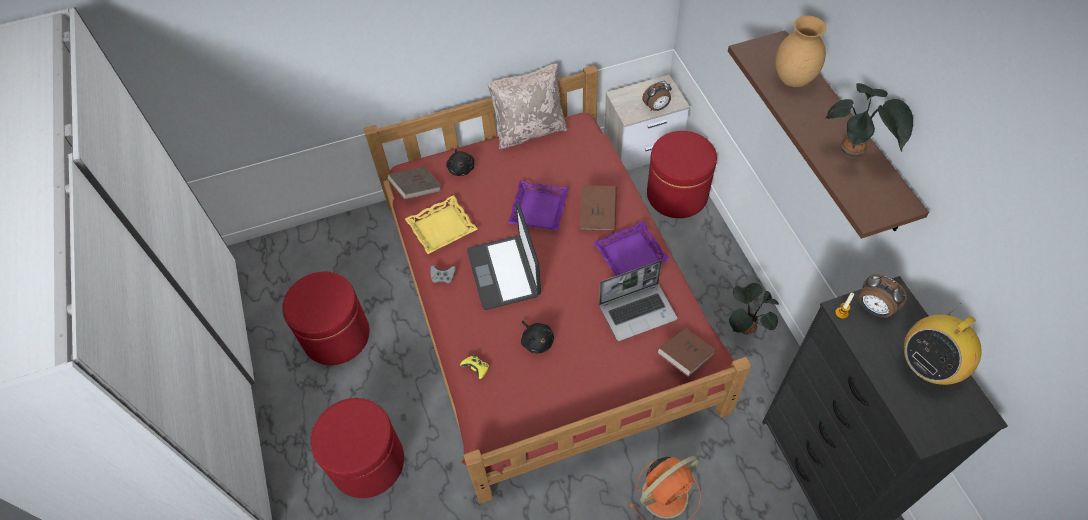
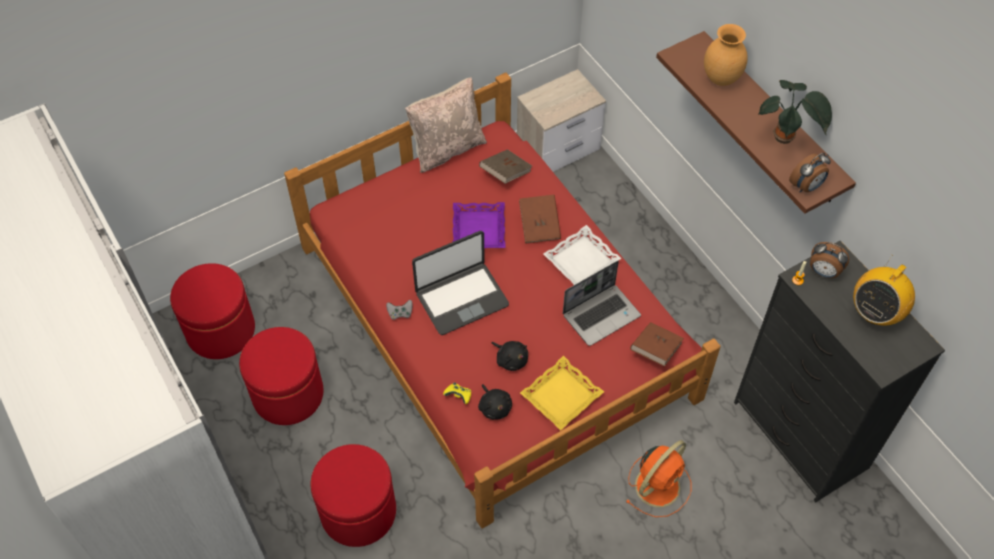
camera: 15 degrees left, 0 degrees up
brown book [387,167,442,200] -> brown book moved to [479,149,532,184]
yellow tray [405,195,477,254] -> yellow tray moved to [520,356,604,431]
black plush toy [446,149,474,176] -> black plush toy moved to [478,384,512,420]
laptop [467,203,541,310] -> laptop turned 90 degrees counterclockwise [412,231,509,335]
purple tray [593,221,670,276] -> white tray [543,225,622,285]
alarm clock [642,81,672,111] -> alarm clock moved to [789,153,831,192]
red ottoman [647,131,717,218] -> red ottoman moved to [170,263,255,359]
potted plant [729,283,779,335] -> none

